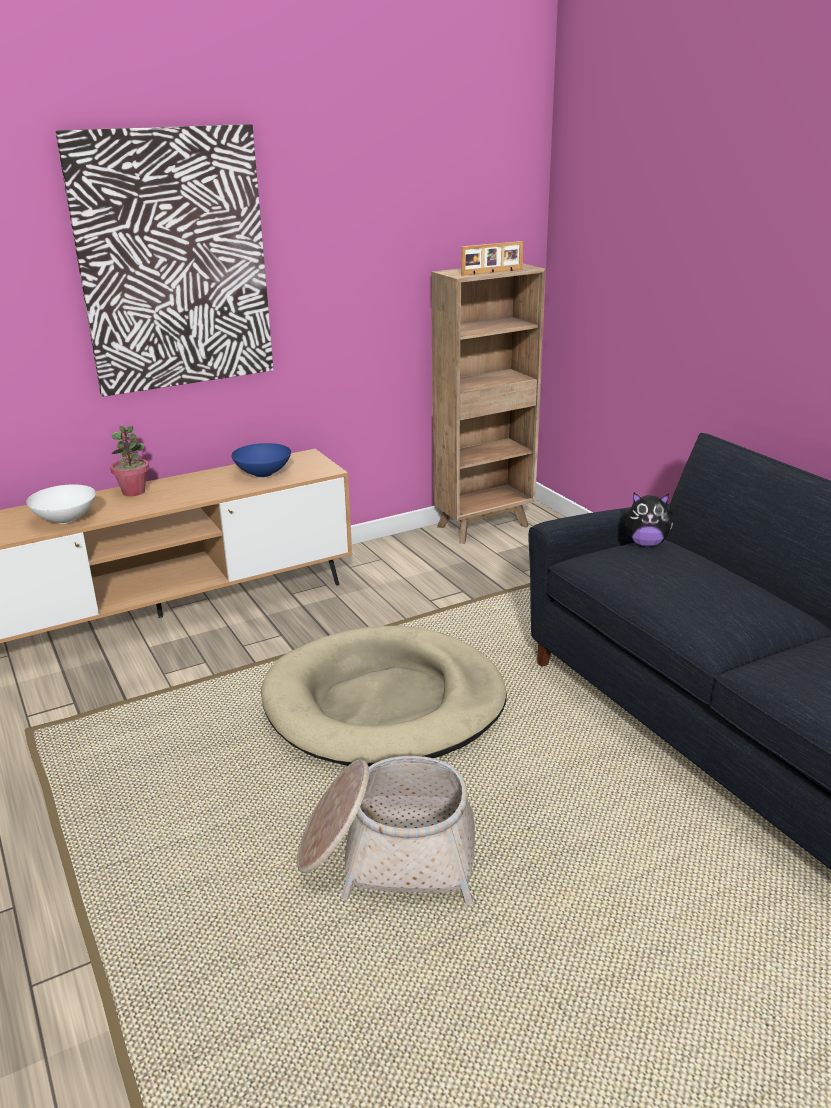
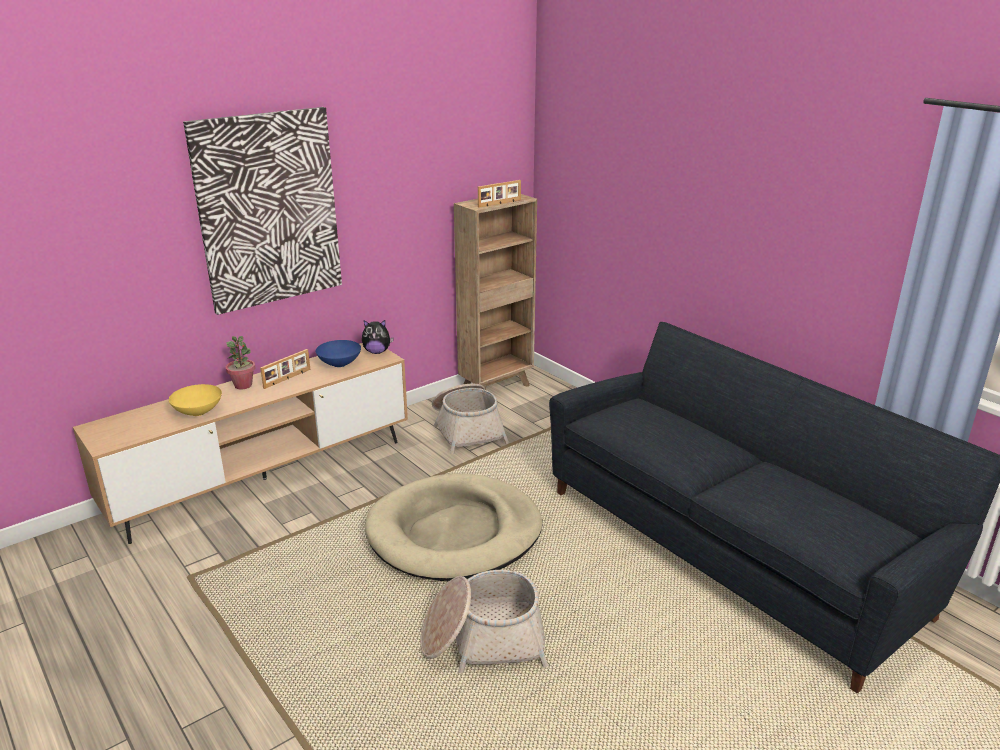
camera: 10 degrees left, 0 degrees up
white bowl [26,484,96,524] -> yellow bowl [169,384,222,416]
plush toy [625,493,674,547] -> plush toy moved to [362,320,394,354]
none -> picture frame [260,349,310,389]
none -> basket [432,384,509,454]

